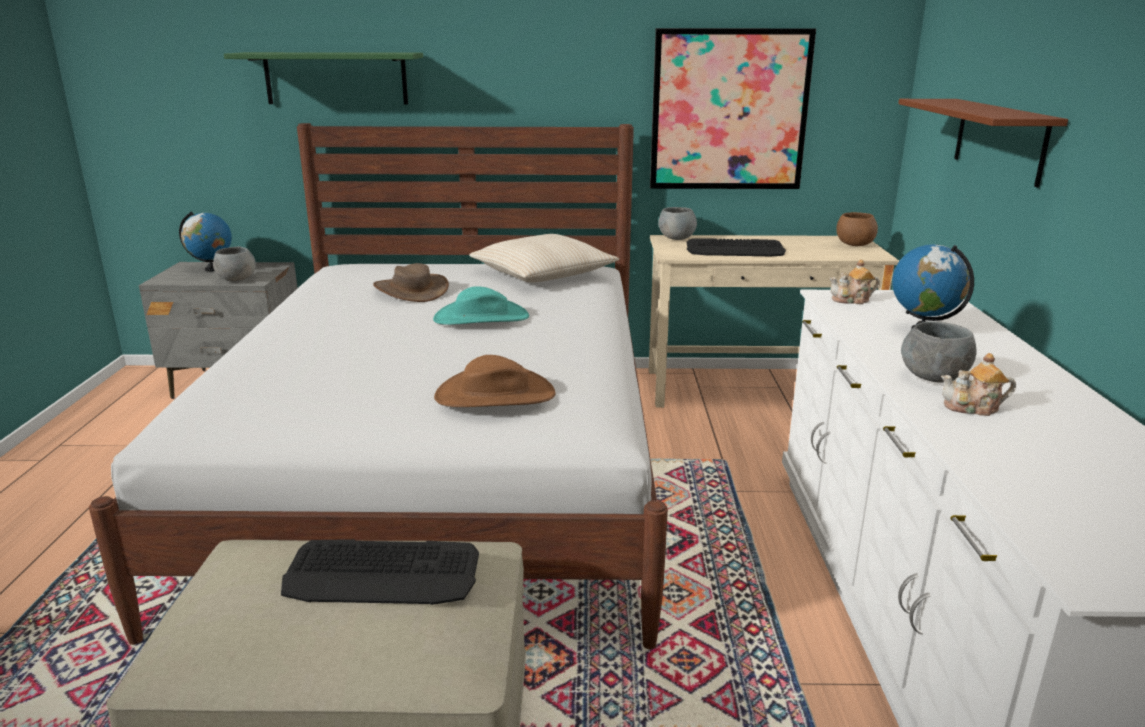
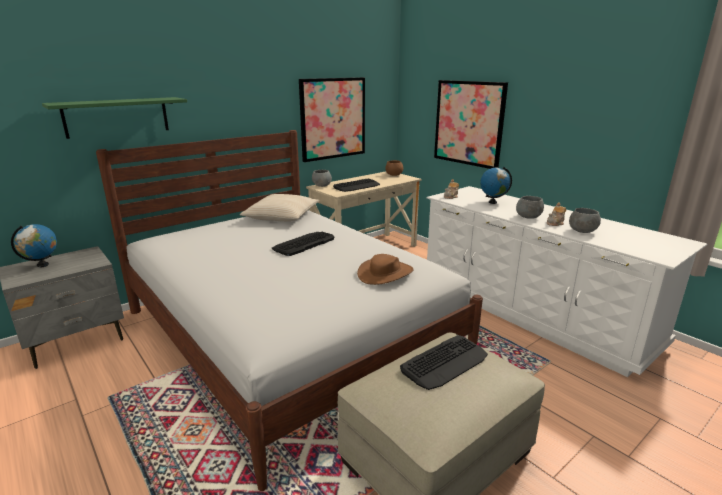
camera: 40 degrees left, 0 degrees up
grey bowl [213,247,256,282] -> grey bowl moved to [569,208,601,233]
brown hat [373,263,449,302] -> none
turquoise hat [433,286,529,325] -> keyboard [271,232,335,256]
brown shelf [898,99,1068,187] -> picture [434,80,508,169]

